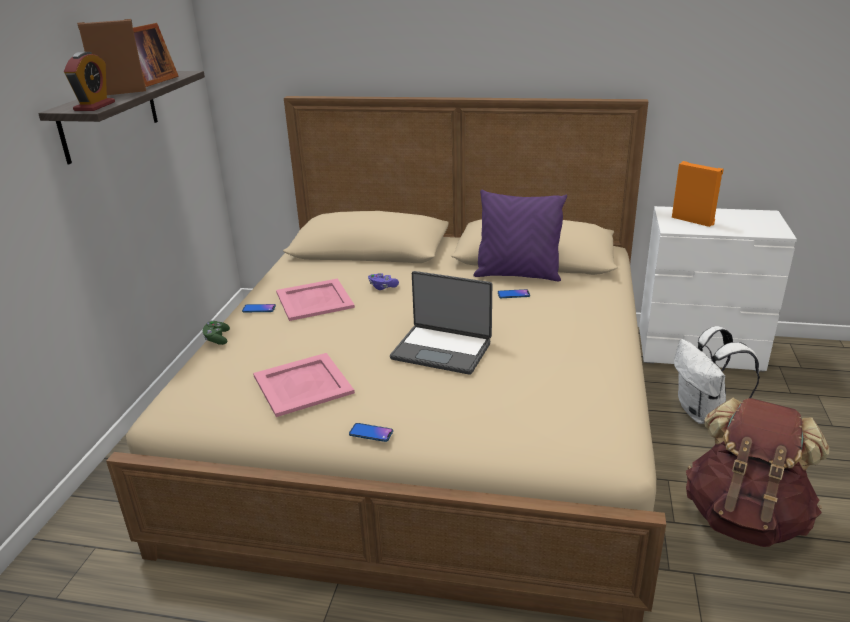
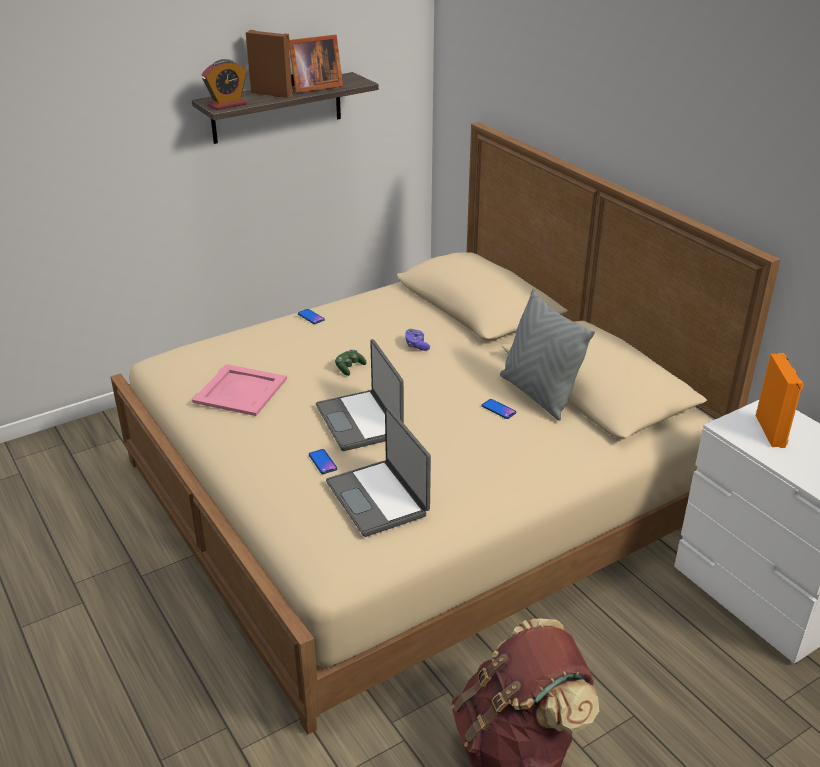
camera: 45 degrees right, 5 degrees up
green game controller [203,320,230,345] -> green game controller moved to [335,350,367,376]
pink tray [276,278,355,321] -> none
phone [349,423,393,442] -> phone moved to [309,449,337,474]
purple pillow [473,190,567,281] -> grey pillow [500,290,595,421]
white backpack [674,326,760,424] -> none
none -> laptop [326,406,431,537]

